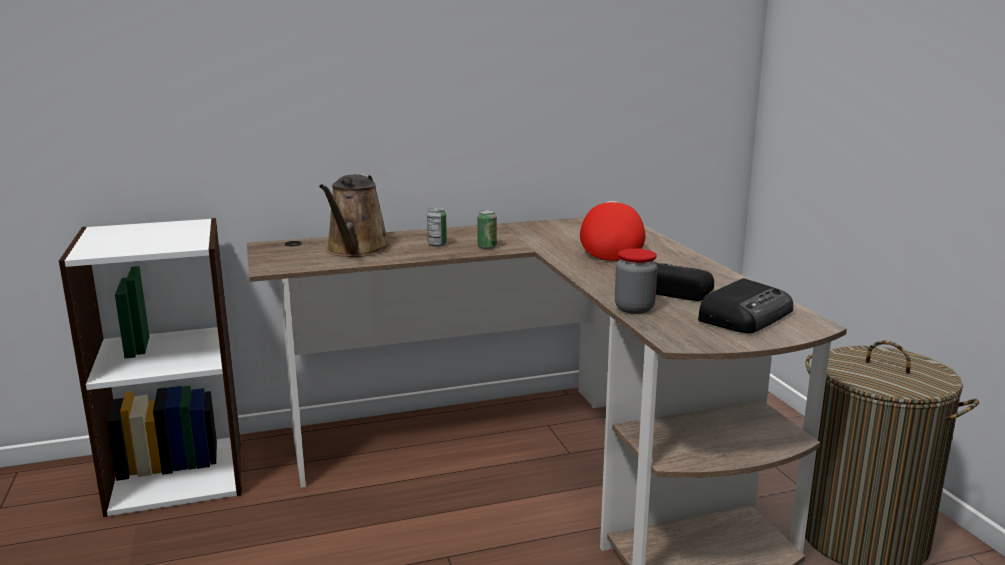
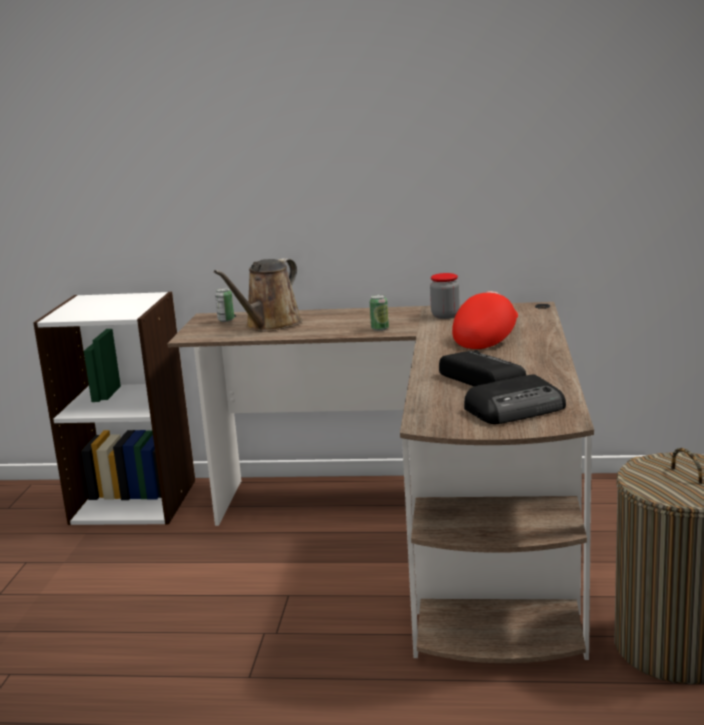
camera: 25 degrees right, 0 degrees up
can [427,208,447,247] -> can moved to [215,288,234,322]
jar [615,248,657,314] -> jar moved to [430,273,460,319]

